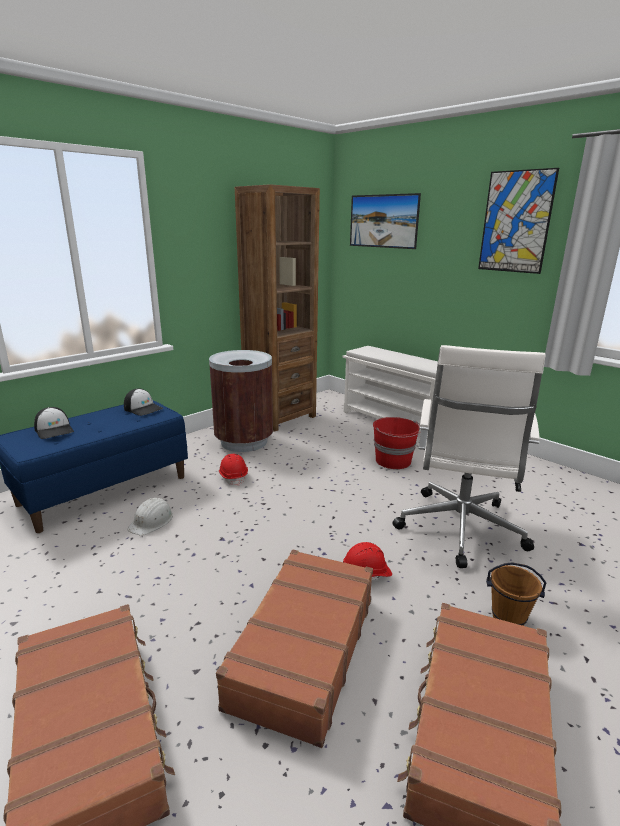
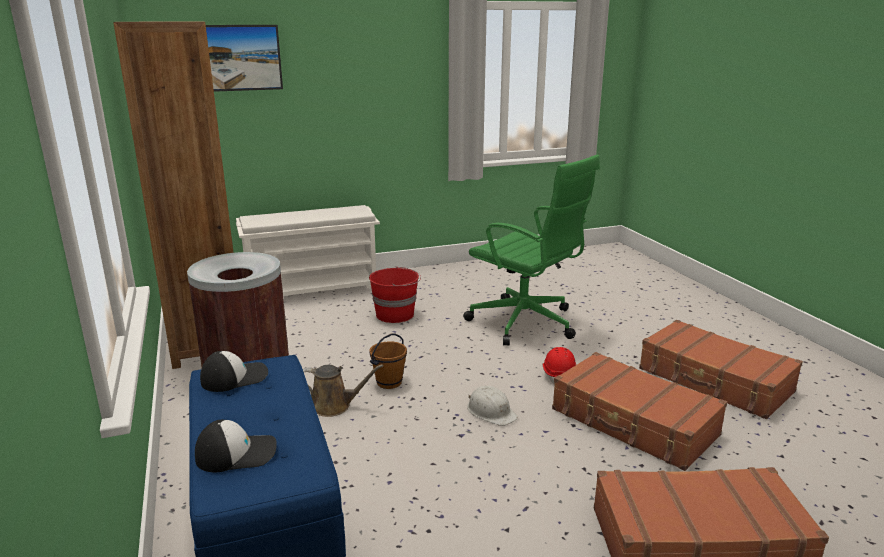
camera: 65 degrees left, 0 degrees up
white hard hat [127,498,173,535] -> white hard hat moved to [467,386,518,426]
red hard hat [219,454,248,486] -> brown watering can [303,364,383,417]
white office chair [393,345,545,568] -> green office chair [463,155,600,346]
picture [478,168,559,274] -> none
brown bucket [486,562,546,626] -> brown bucket moved to [369,333,407,389]

